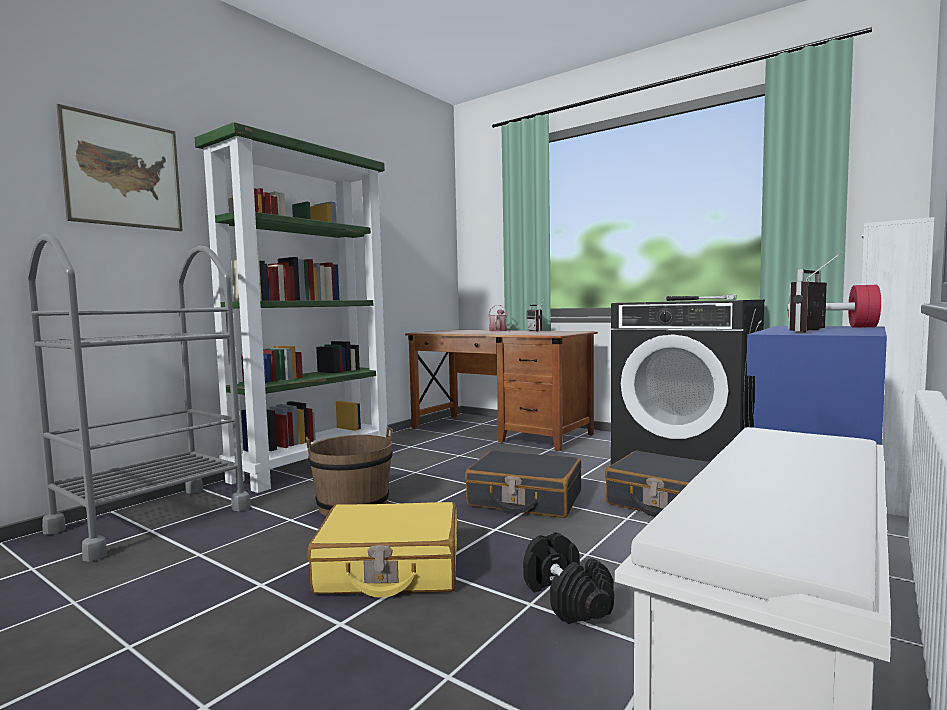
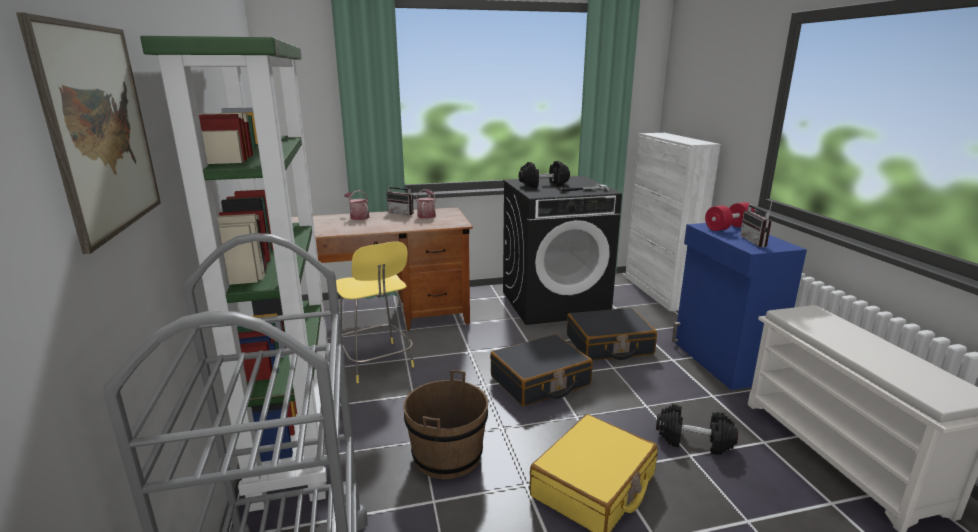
camera: 50 degrees left, 15 degrees up
none -> yellow stool [336,242,414,383]
none -> watering can [416,189,436,219]
none -> black dumbbell [519,161,570,188]

